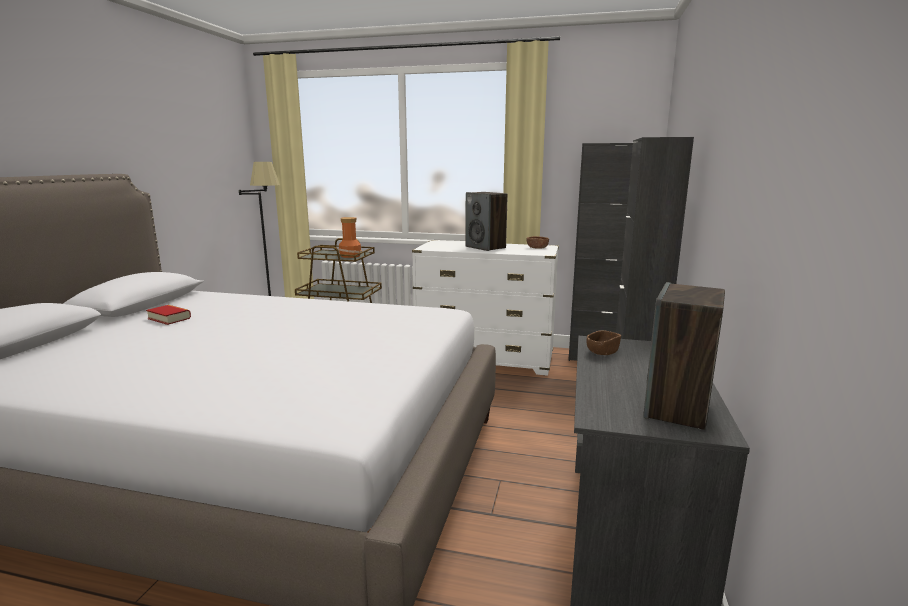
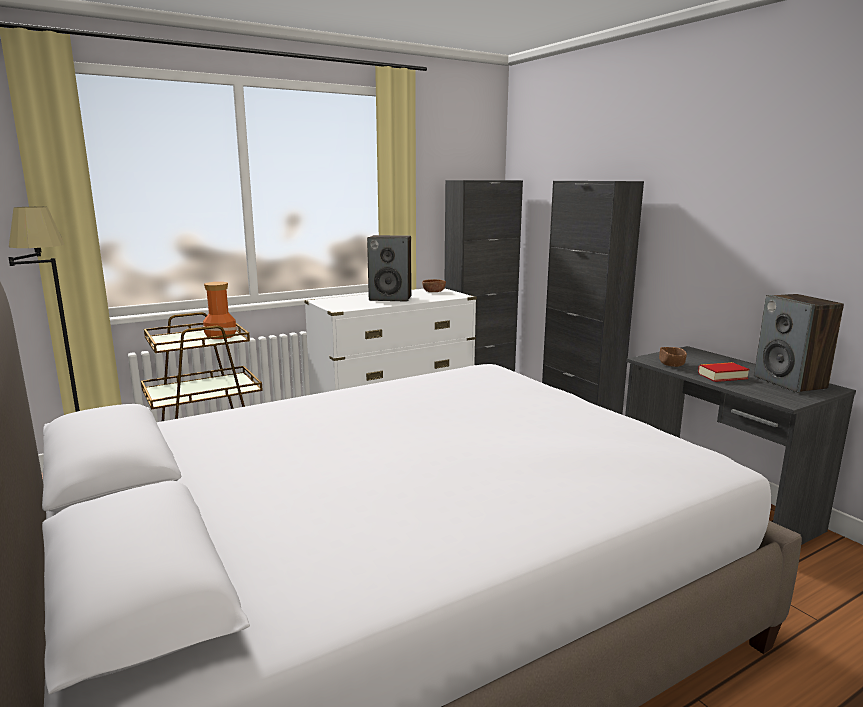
camera: 45 degrees left, 0 degrees up
book [146,305,191,325] -> book moved to [698,362,750,382]

